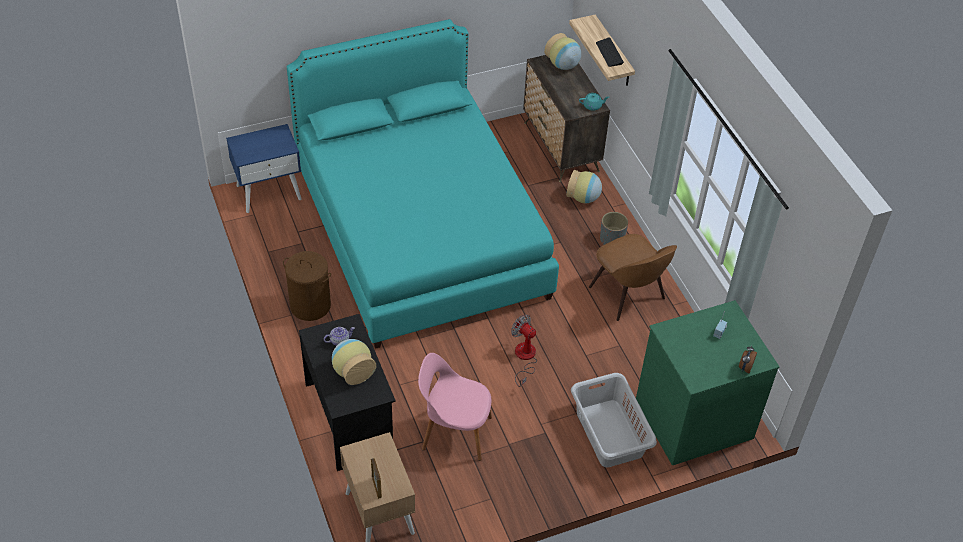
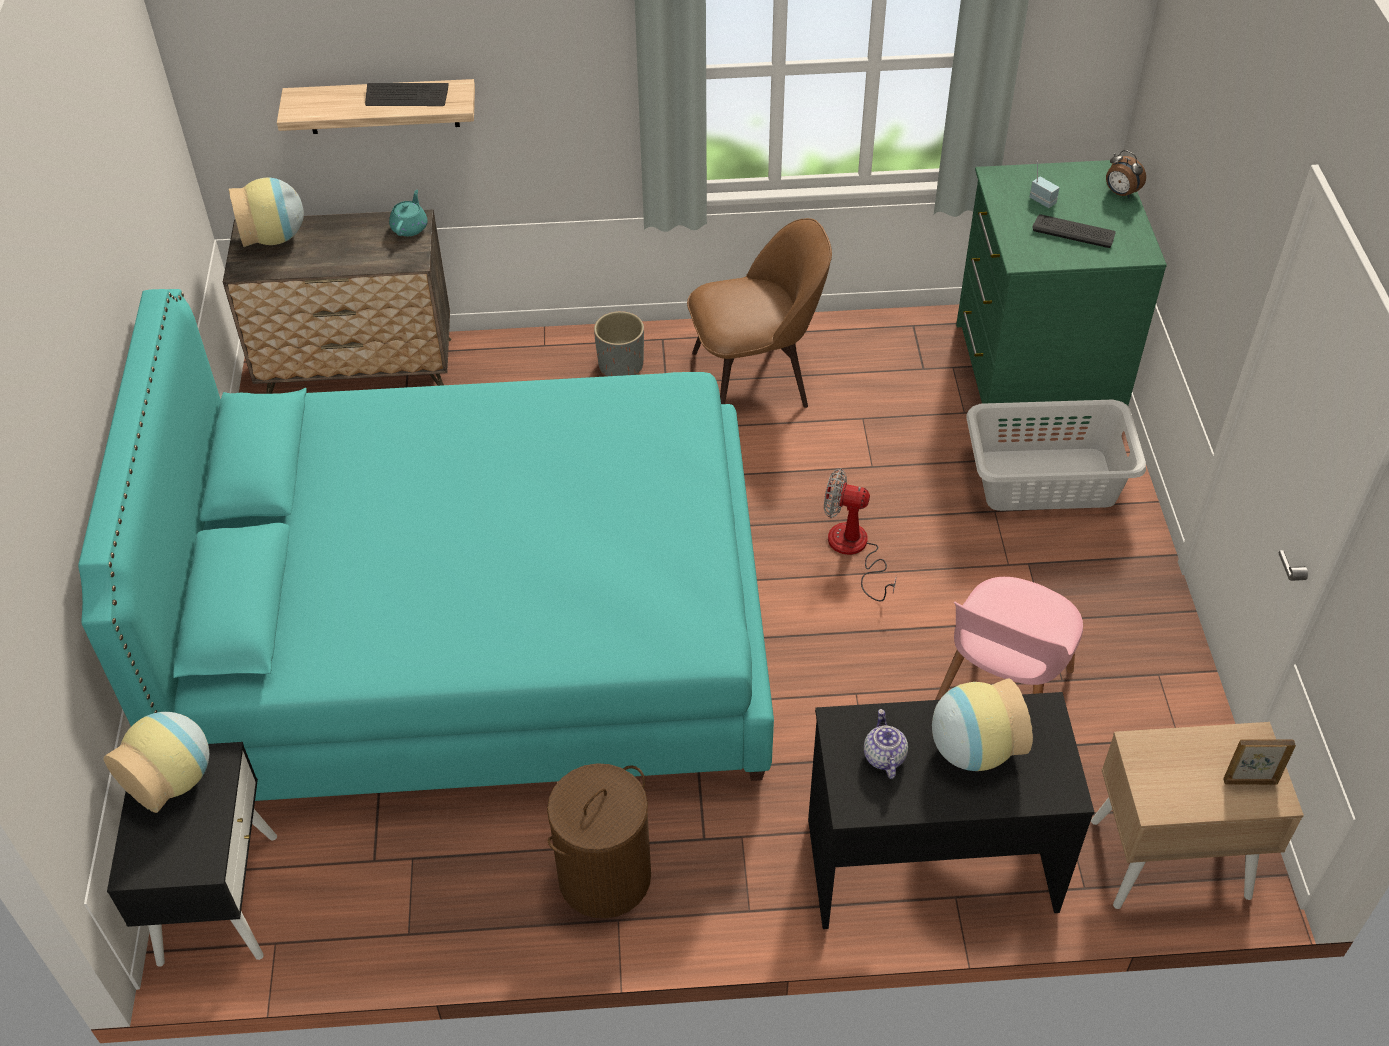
camera: 70 degrees left, 0 degrees up
blue nightstand [226,124,302,213] -> black nightstand [107,742,277,967]
fan [511,314,537,387] -> fan turned 45 degrees clockwise [824,468,897,602]
vase [566,170,602,203] -> vase moved to [103,712,209,813]
none -> keyboard [1032,214,1116,248]

